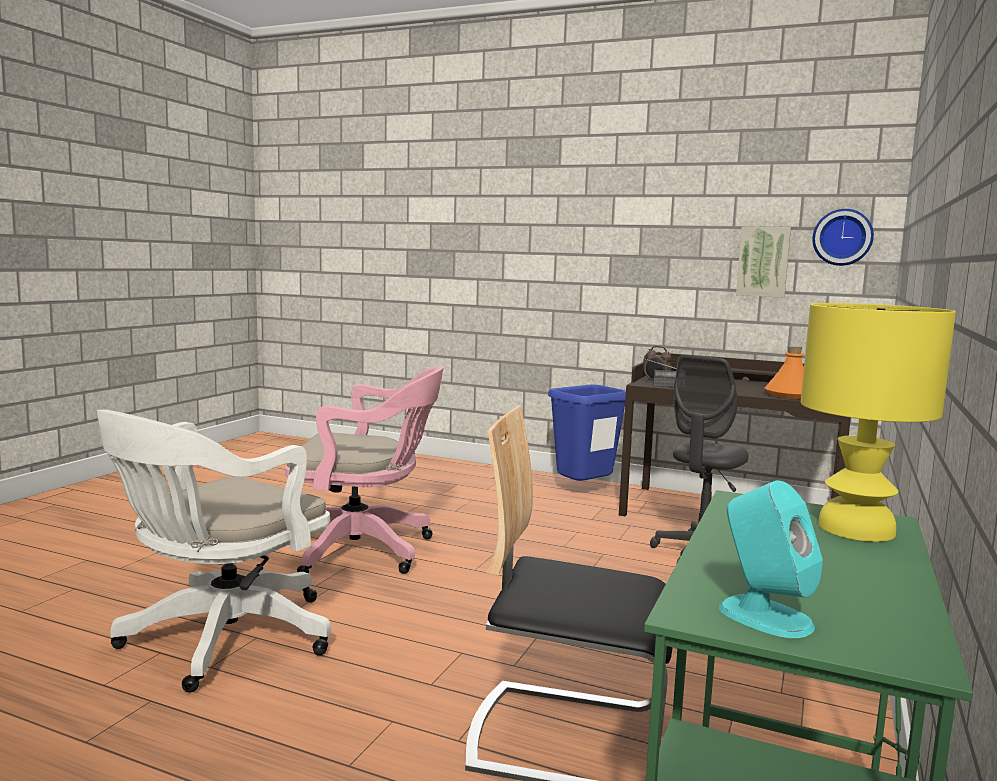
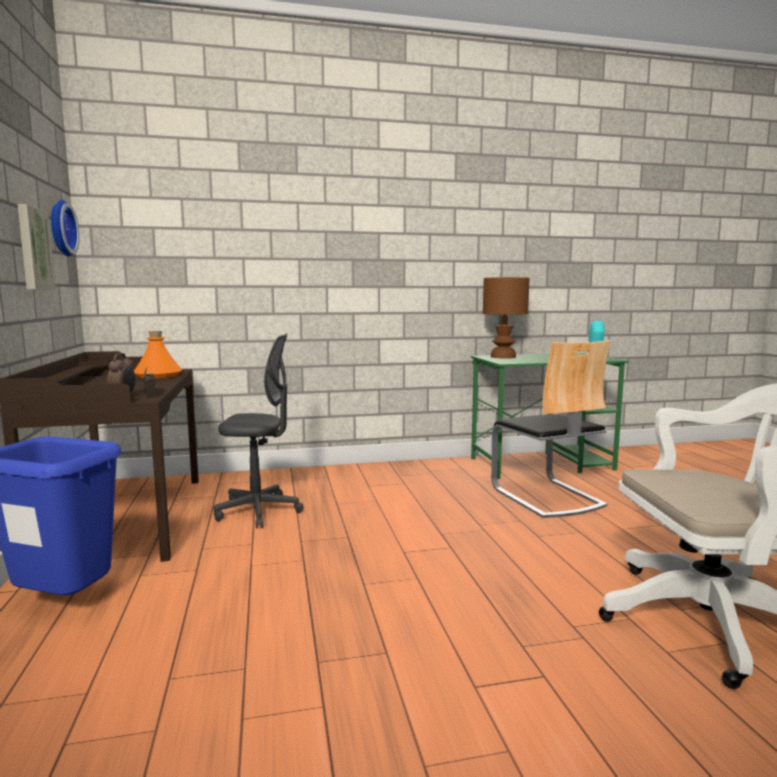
camera: 125 degrees left, 0 degrees up
pink office chair [285,366,444,574] -> none
yellow table lamp [801,303,956,542] -> brown table lamp [483,277,530,359]

